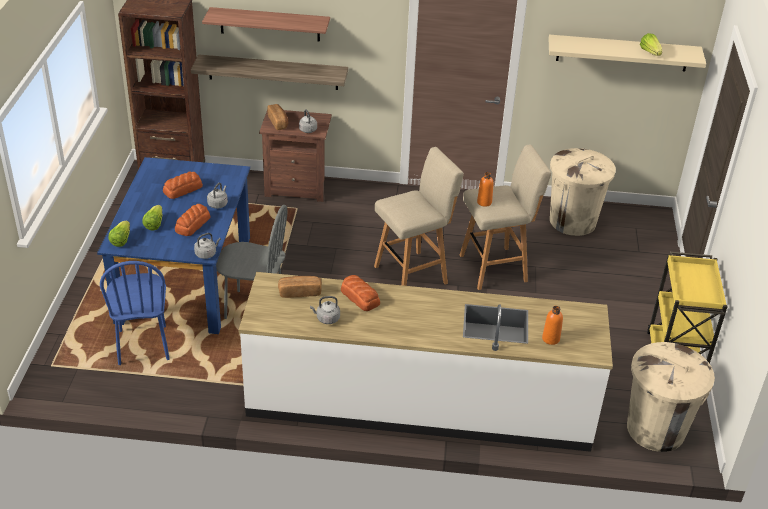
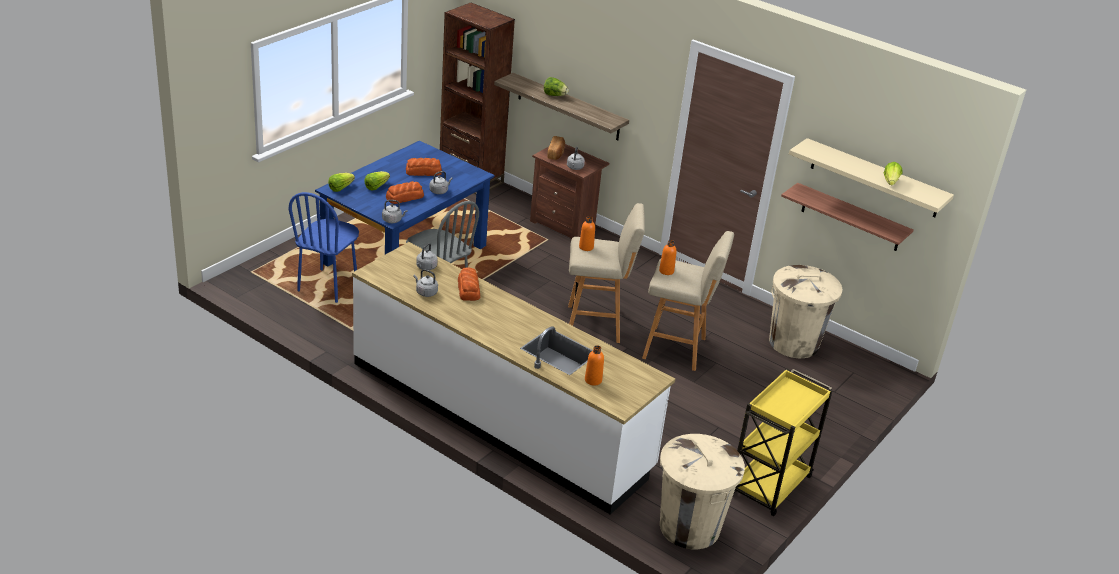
camera: 30 degrees right, 5 degrees down
shelf [202,7,330,42] -> shelf moved to [781,183,914,251]
bread [278,276,322,298] -> grey kettle [416,243,438,270]
none -> lettuce [544,77,569,96]
none -> orange bottle [579,216,595,251]

